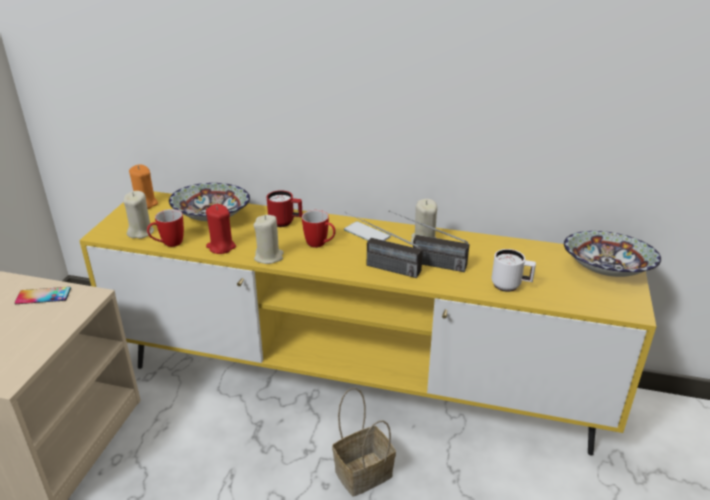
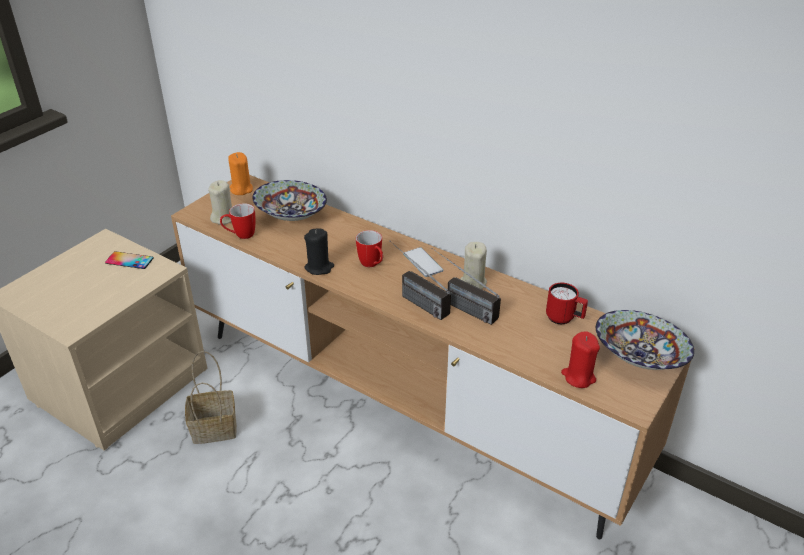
camera: 20 degrees right, 5 degrees up
yellow tv stand [79,191,656,455] -> brown tv stand [171,175,695,539]
red candle [206,204,236,254] -> red candle moved to [561,332,600,388]
beige candle [254,215,284,264] -> black candle [304,228,334,275]
red mug [267,190,302,227] -> red mug moved to [546,283,588,324]
basket [332,388,396,497] -> basket moved to [185,351,237,444]
white mug [491,249,536,292] -> none

